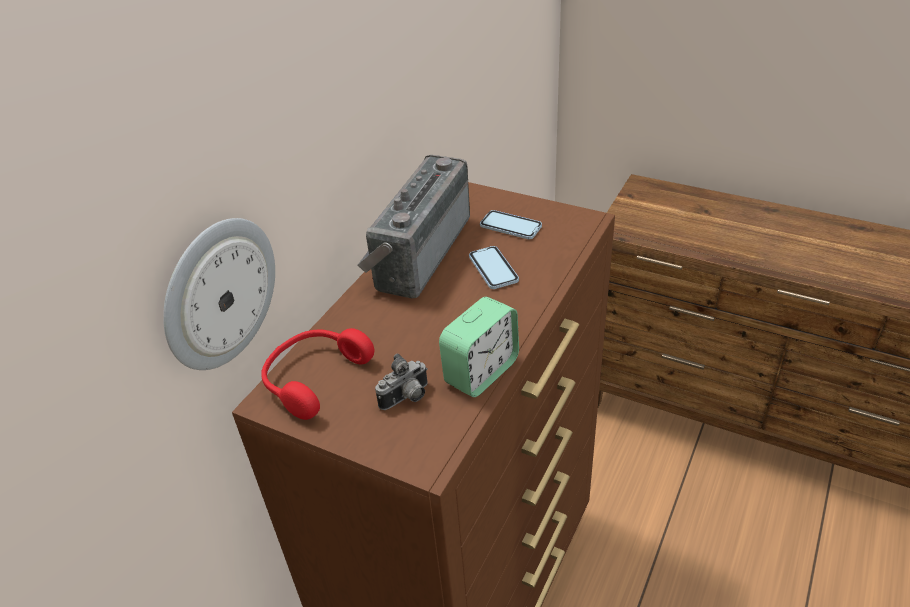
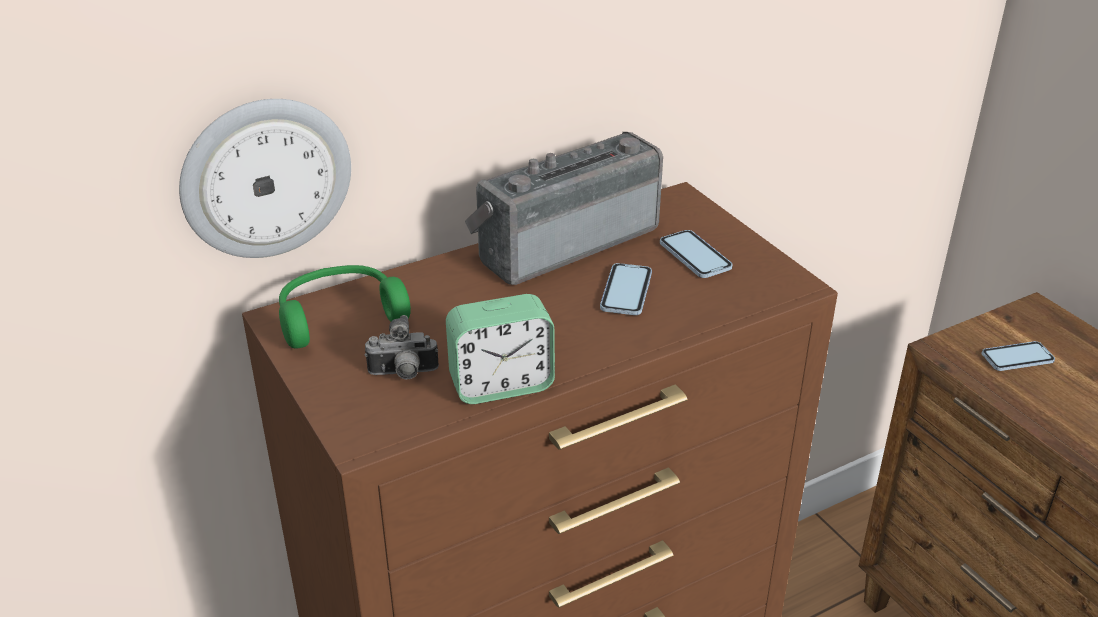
camera: 30 degrees right, 5 degrees down
red headphones [261,328,374,420] -> green headphones [279,265,411,349]
none -> phone [982,341,1055,371]

